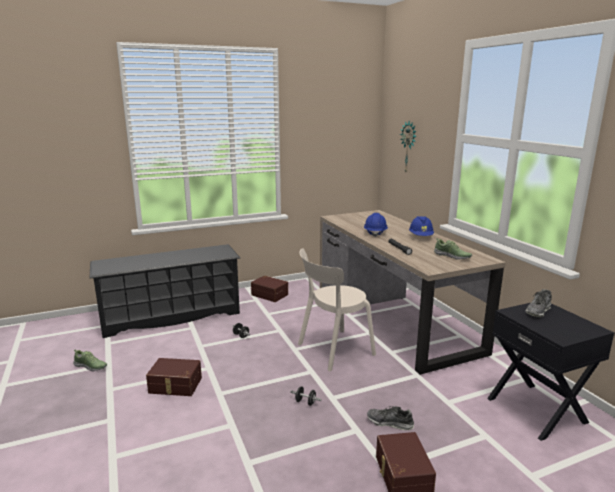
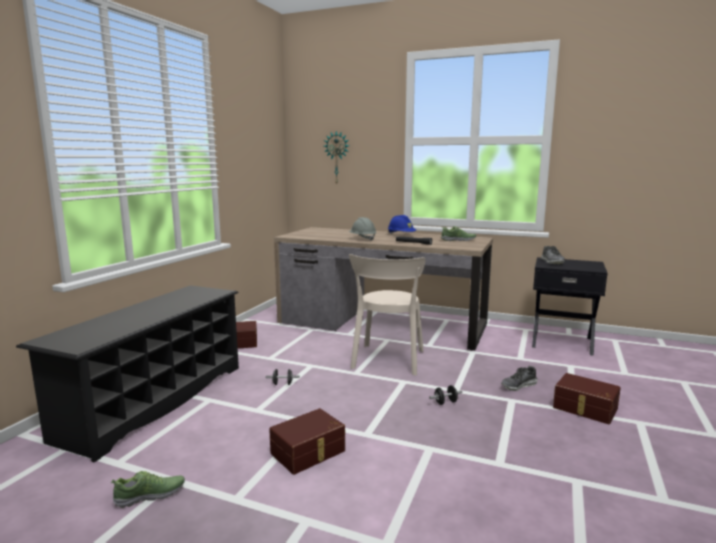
camera: 45 degrees left, 5 degrees down
blue hard hat [364,213,388,237] -> grey hard hat [349,217,376,241]

